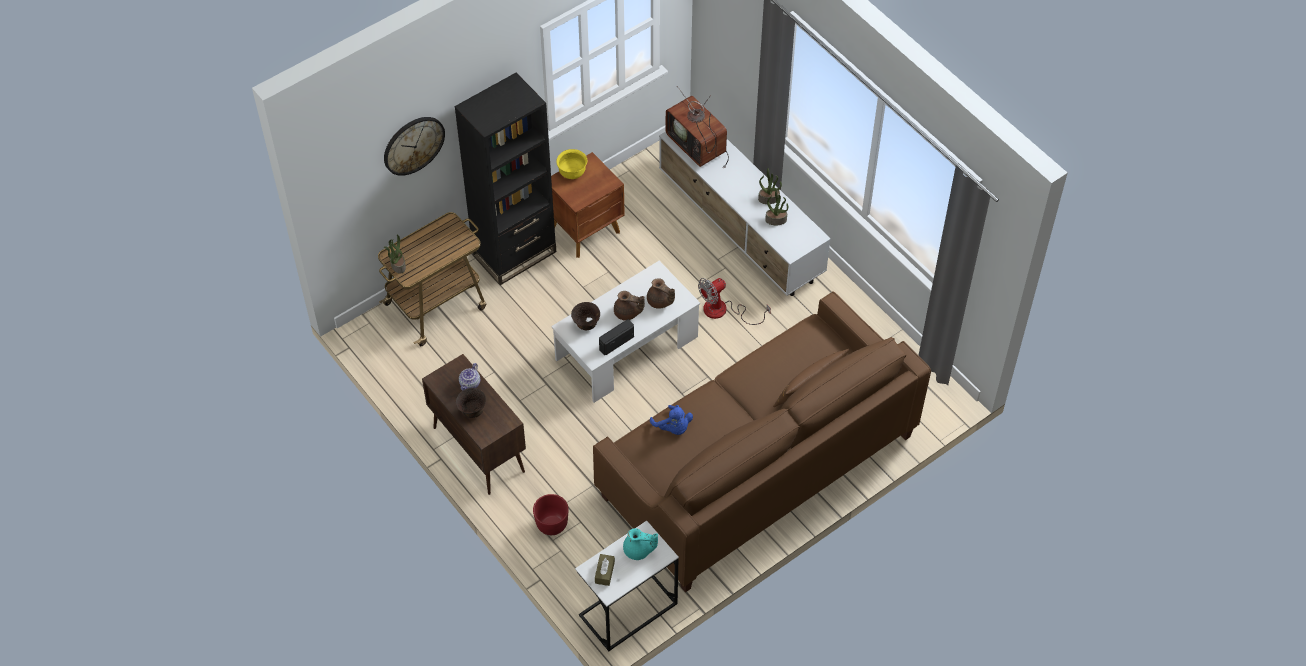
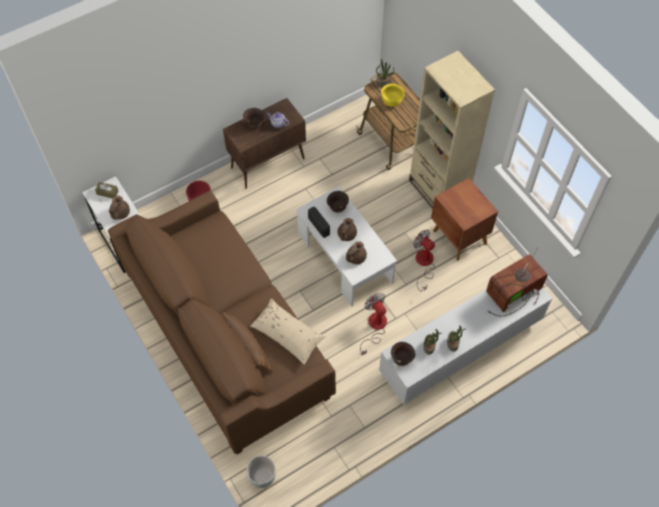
camera: 95 degrees right, 5 degrees up
wall clock [384,117,445,176] -> none
black bookcase [454,73,556,285] -> beige bookcase [409,51,495,209]
yellow bowl [556,149,587,179] -> yellow bowl moved to [381,84,405,107]
turquoise teapot [623,528,658,560] -> brown teapot [109,196,130,220]
blue plush toy [650,405,693,435] -> none
none -> grey planter [246,455,276,488]
none -> beige pillow [250,299,326,365]
none -> brown bowl [391,342,415,366]
none -> fan [413,229,435,292]

